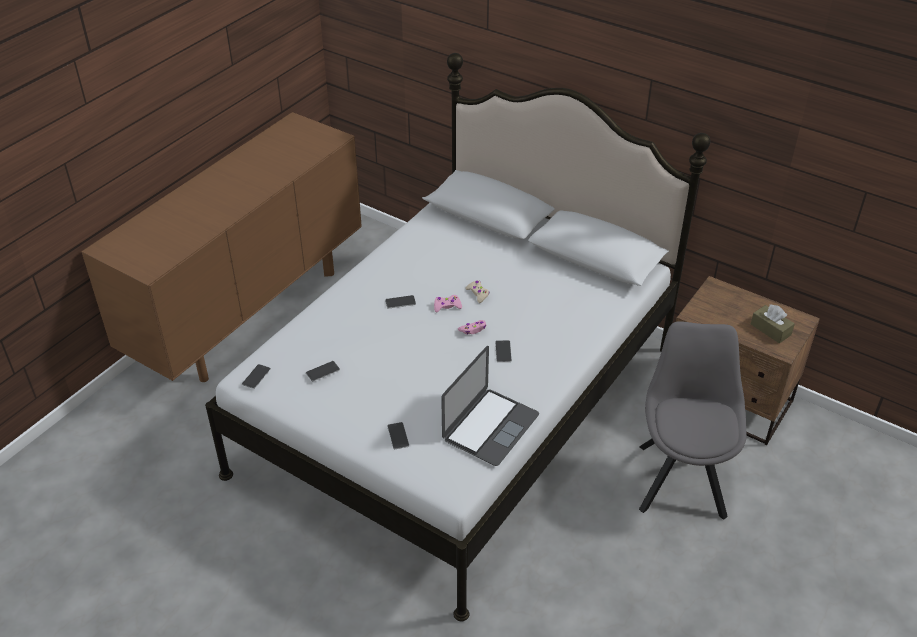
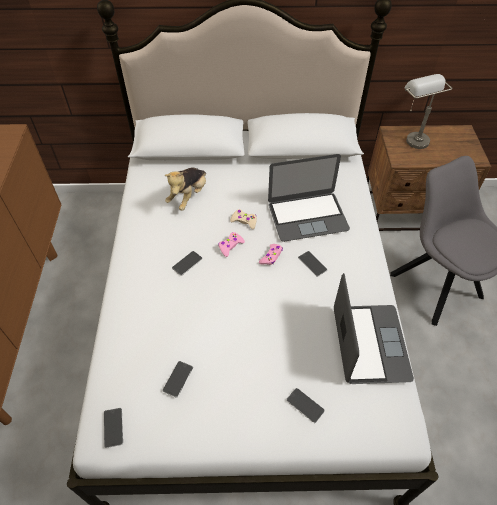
camera: 35 degrees left, 10 degrees up
brown tissue box [751,305,795,343] -> none
none -> plush toy [165,168,206,210]
none -> laptop [268,154,350,242]
none -> grey table lamp [405,74,452,149]

